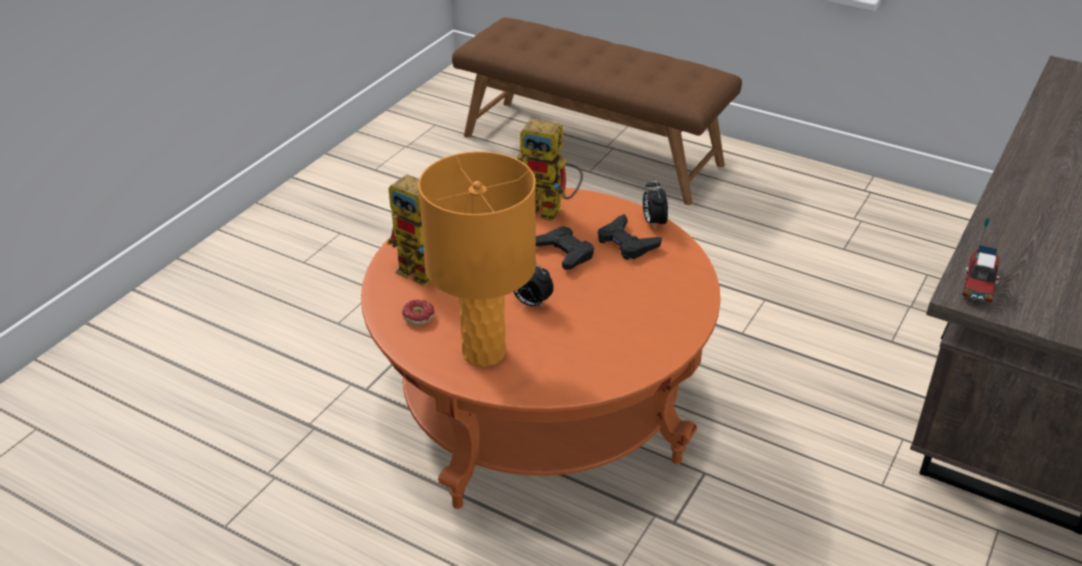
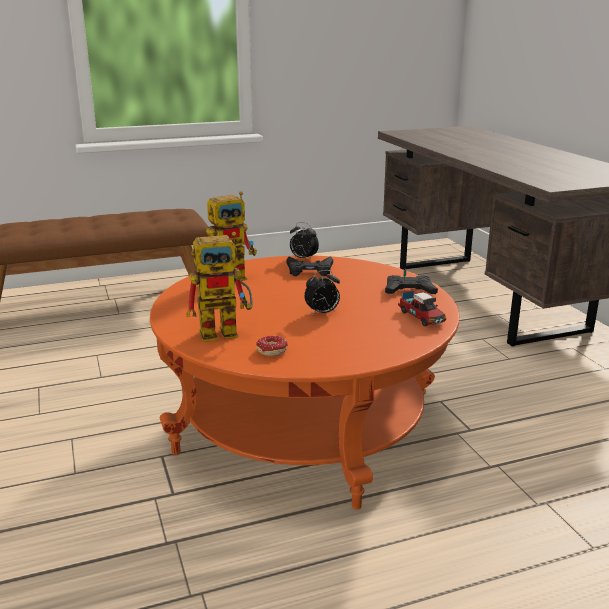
camera: 50 degrees left, 15 degrees down
orange table lamp [418,151,536,367] -> none
black game controller [536,226,594,270] -> black game controller moved to [385,275,438,294]
toy truck [962,216,1000,302] -> toy truck moved to [398,268,446,326]

